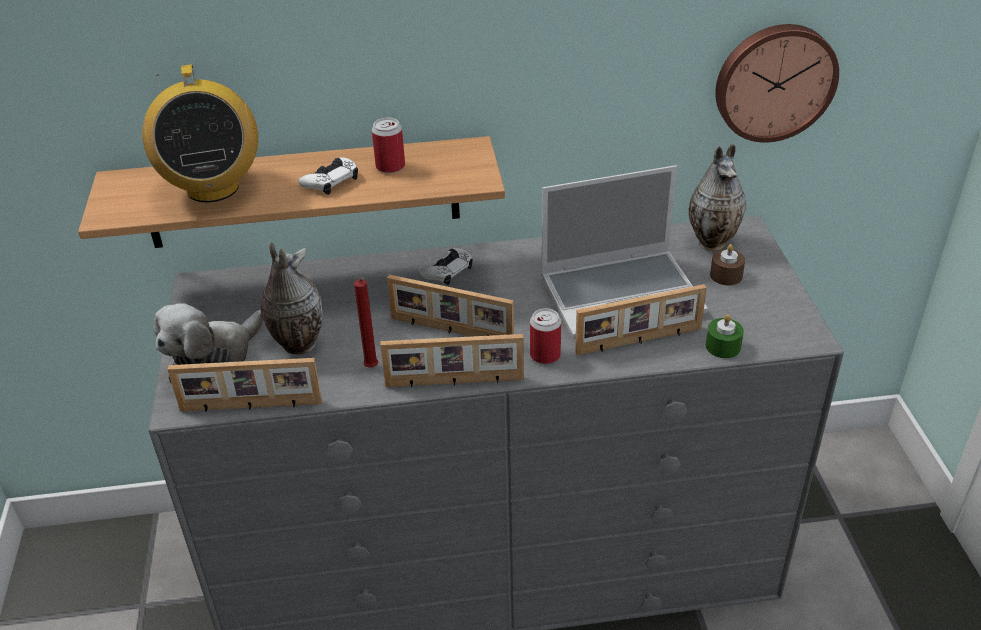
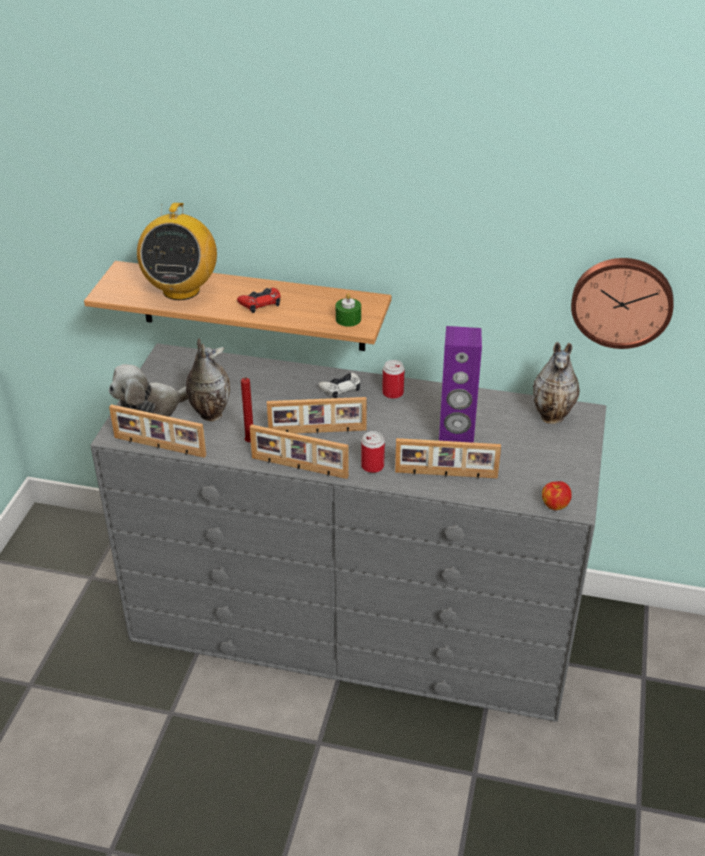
camera: 20 degrees right, 0 degrees up
white game controller [298,157,358,195] -> red game controller [237,288,280,313]
can [372,118,405,173] -> can moved to [382,360,404,399]
picture frame [387,275,514,336] -> picture frame turned 45 degrees counterclockwise [267,397,367,434]
laptop [541,165,708,339] -> purple speaker [439,326,482,443]
green candle [705,314,744,358] -> green candle moved to [336,293,361,327]
brown candle [710,244,745,285] -> none
none -> apple [542,481,572,510]

